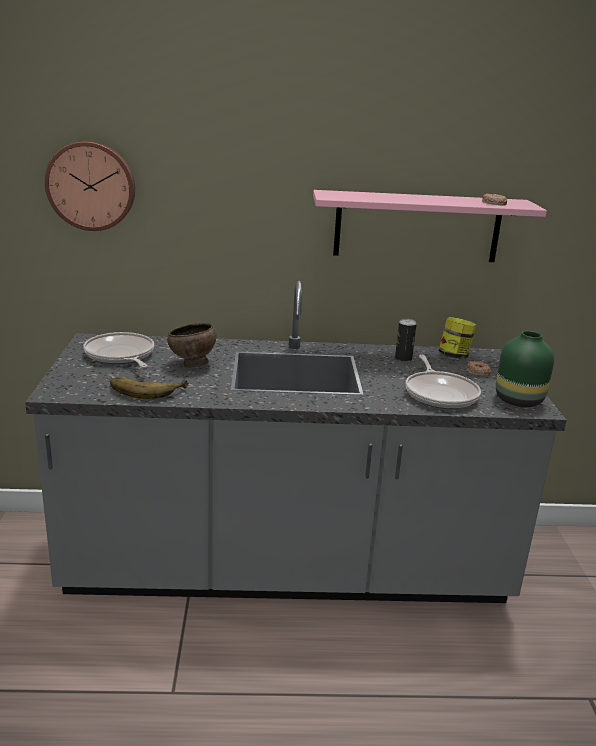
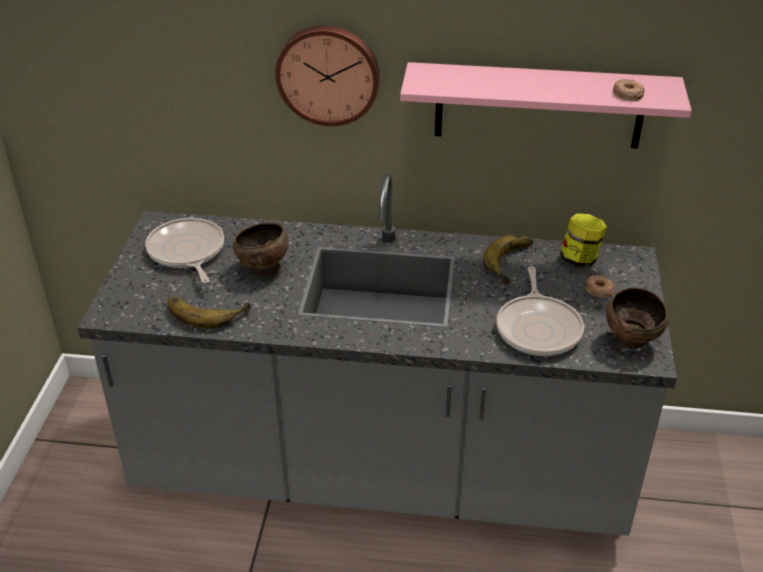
camera: 10 degrees right, 15 degrees up
wall clock [45,141,135,231] -> wall clock moved to [275,25,380,126]
can [395,319,417,362] -> banana [483,234,533,284]
green vase [496,331,554,407] -> brown bowl [606,287,669,349]

